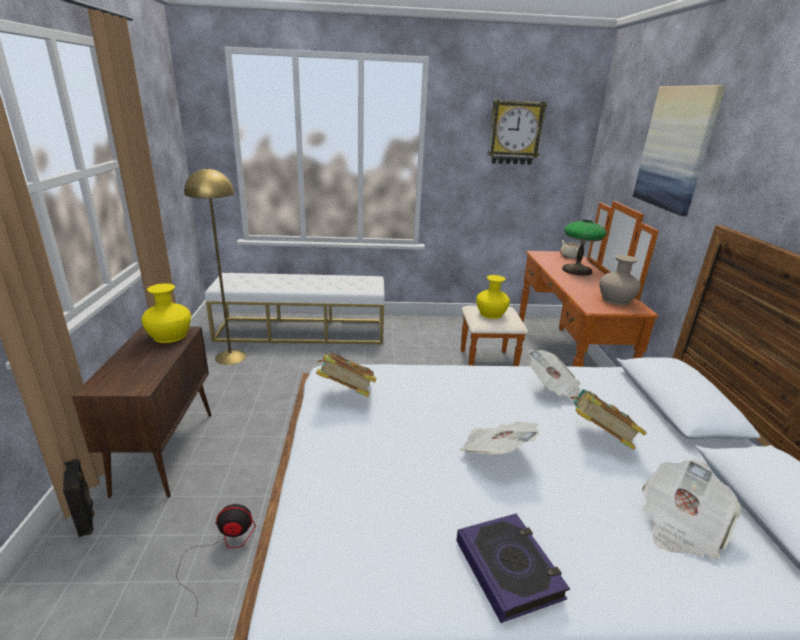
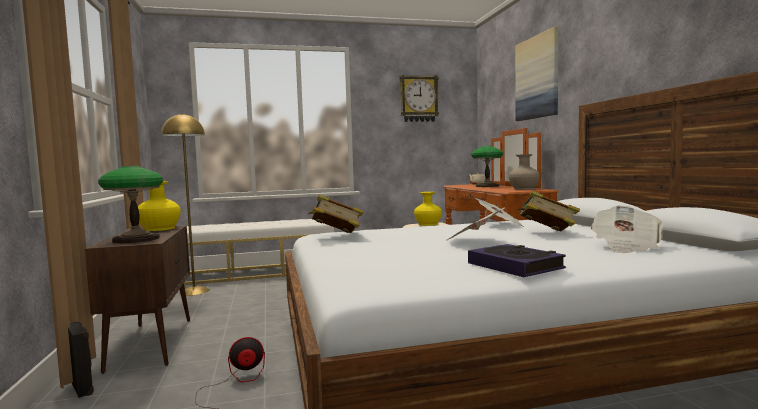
camera: 10 degrees left, 20 degrees down
none -> table lamp [98,166,163,243]

